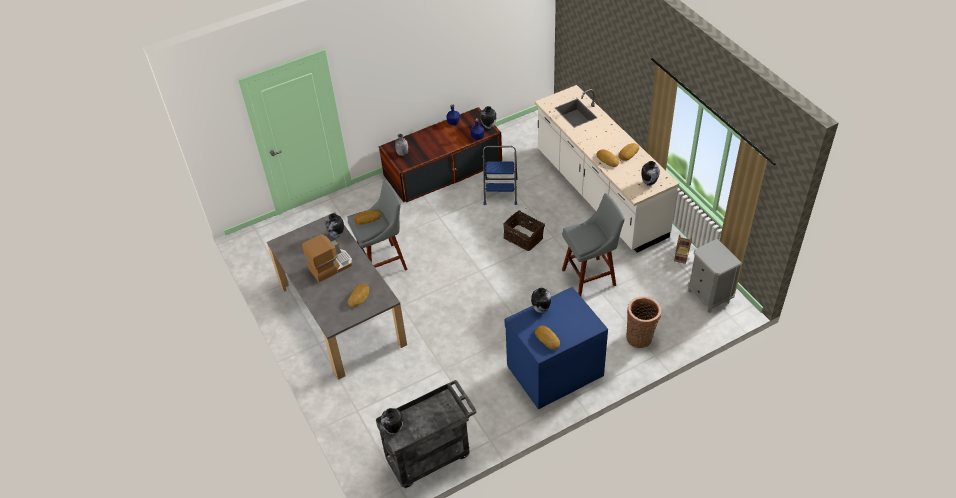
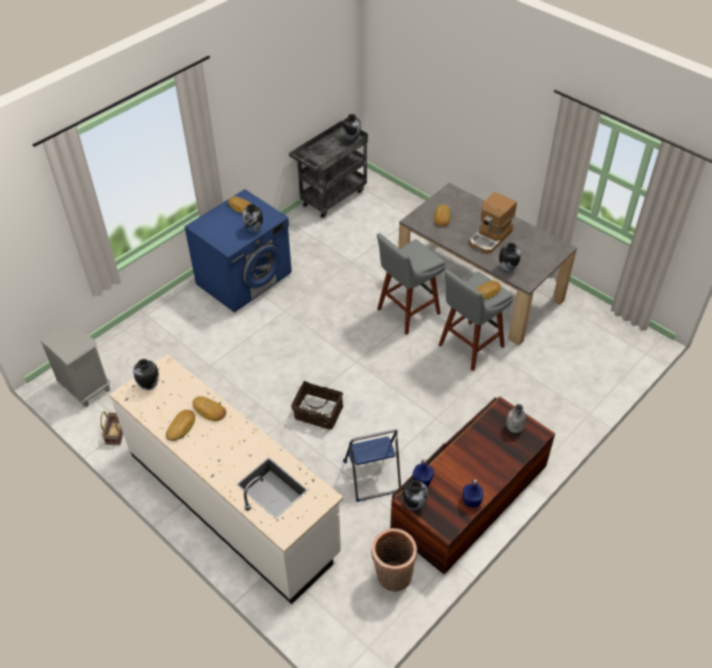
camera: 160 degrees right, 0 degrees up
grey stool [562,193,625,296] -> grey stool moved to [377,233,445,335]
basket [626,297,661,348] -> basket moved to [371,528,417,592]

